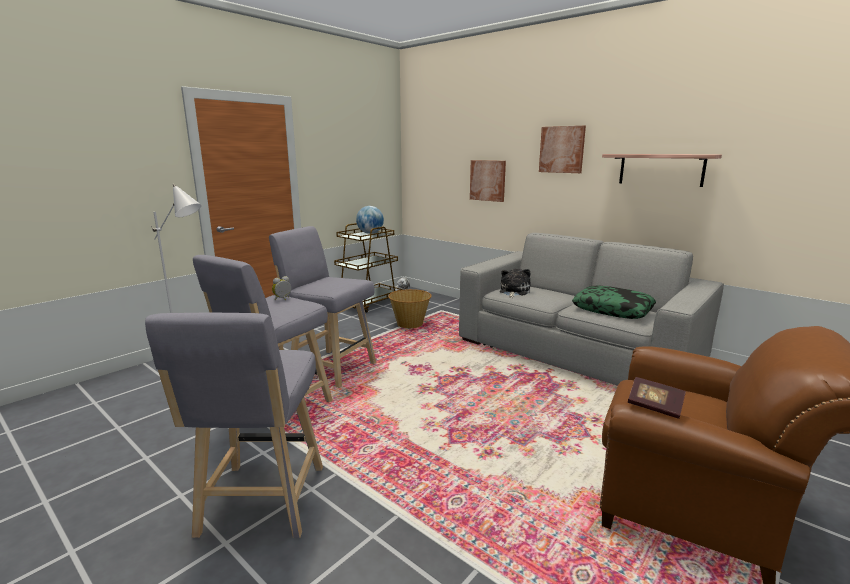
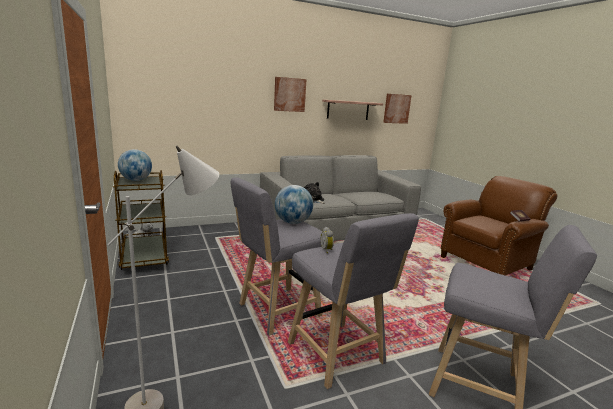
camera: 65 degrees left, 0 degrees up
basket [388,289,432,328] -> none
picture [470,160,506,202] -> picture moved to [383,94,412,124]
pillow [572,285,656,319] -> none
none -> globe [275,185,313,224]

